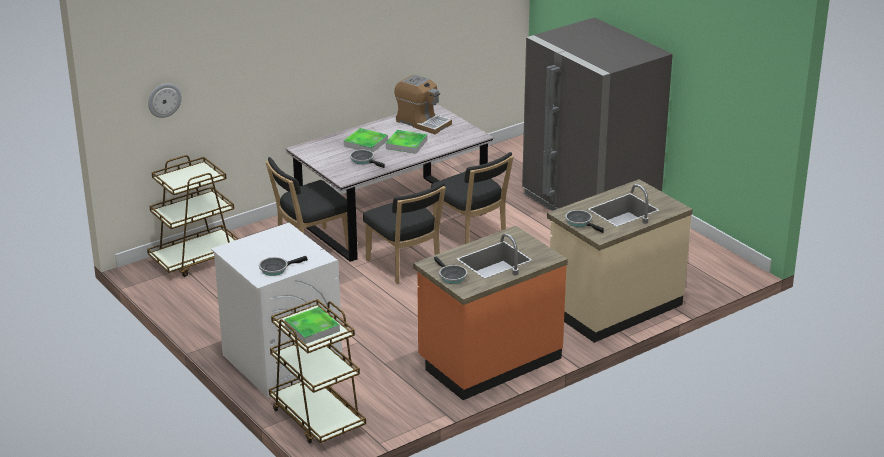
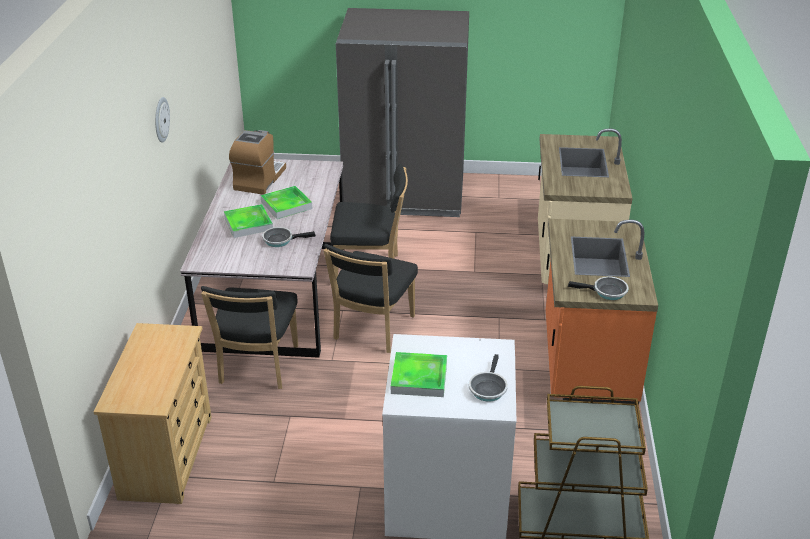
camera: 50 degrees left, 5 degrees up
brown cart [147,155,239,277] -> beige dresser [94,323,212,504]
wall clock [148,83,182,118] -> wall clock moved to [155,97,170,143]
tray [284,307,340,344] -> tray moved to [391,352,447,397]
black chair [363,182,446,284] -> black chair turned 105 degrees clockwise [323,244,418,353]
coffee machine [394,75,452,134] -> coffee machine turned 60 degrees counterclockwise [229,130,286,195]
frying pan [565,210,604,233] -> none

